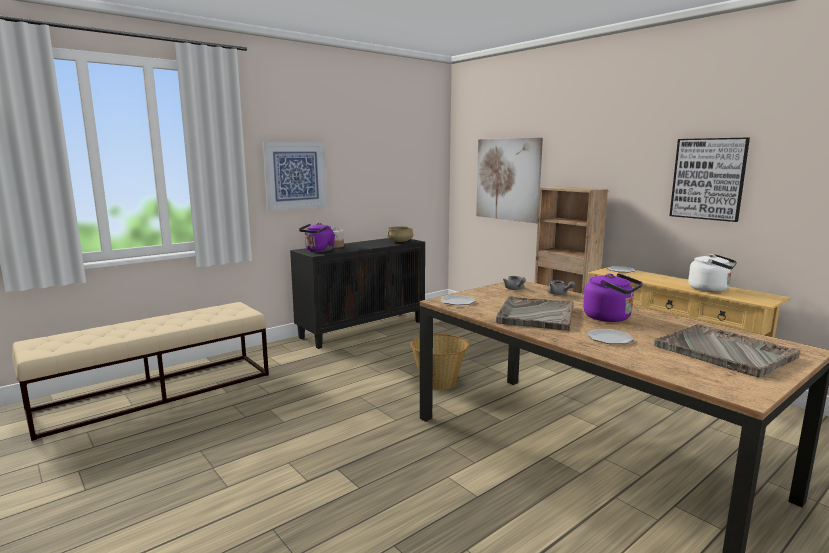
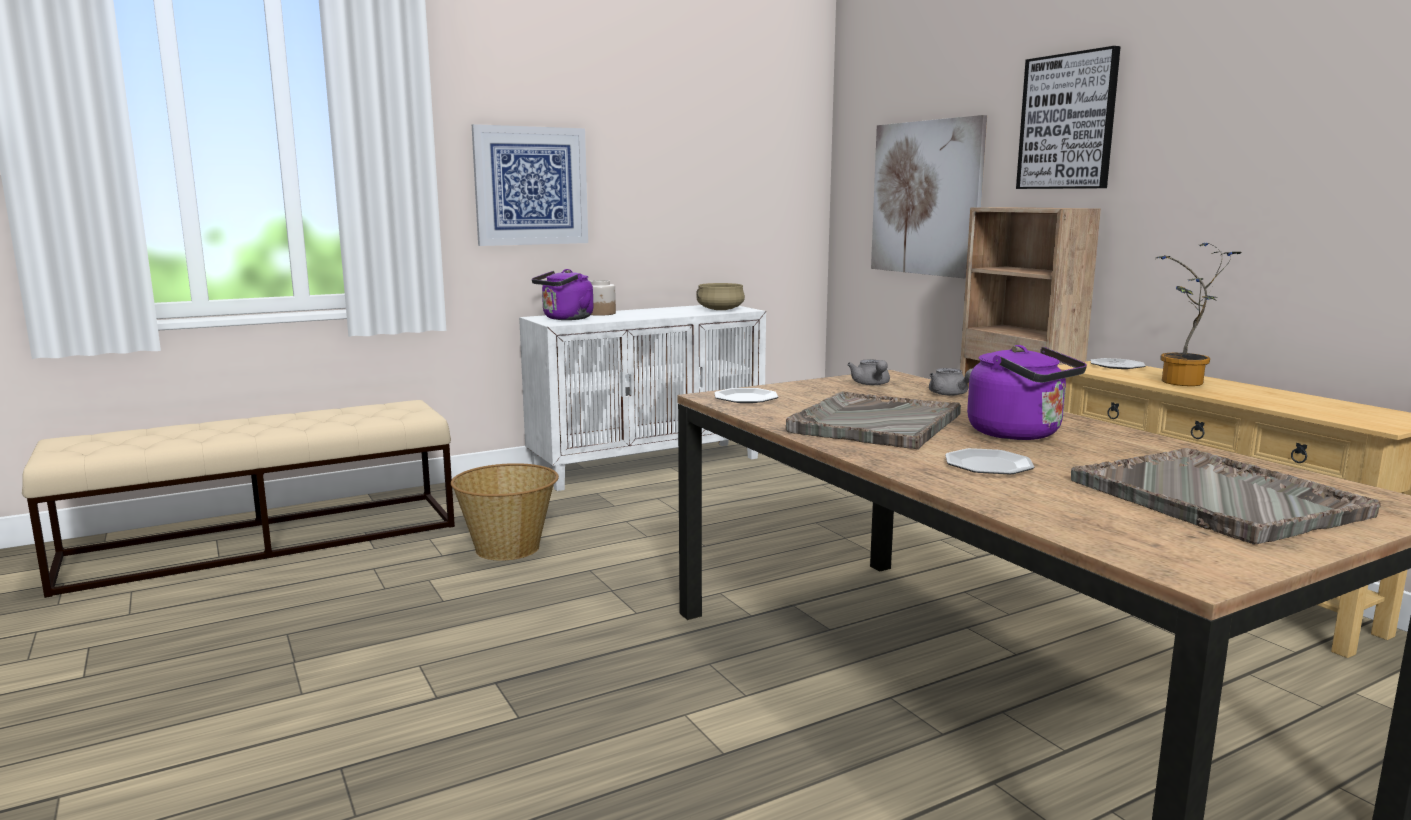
camera: 10 degrees right, 0 degrees up
black cabinet [290,238,425,349] -> white cabinet [519,305,766,491]
basket [411,334,469,390] -> basket moved to [451,463,559,561]
picture [670,138,750,222] -> picture moved to [1016,46,1121,189]
white kettle [688,254,737,292] -> none
none -> potted plant [1155,243,1242,386]

